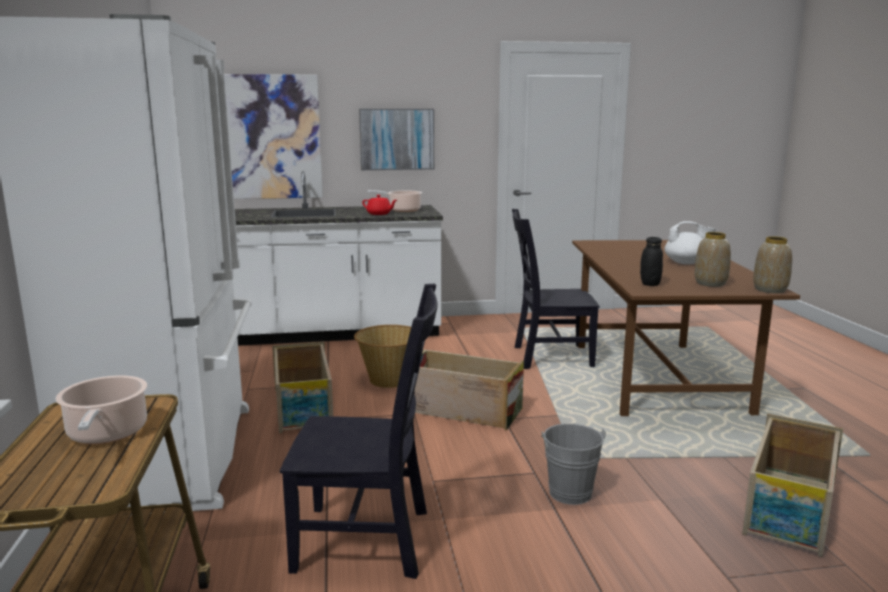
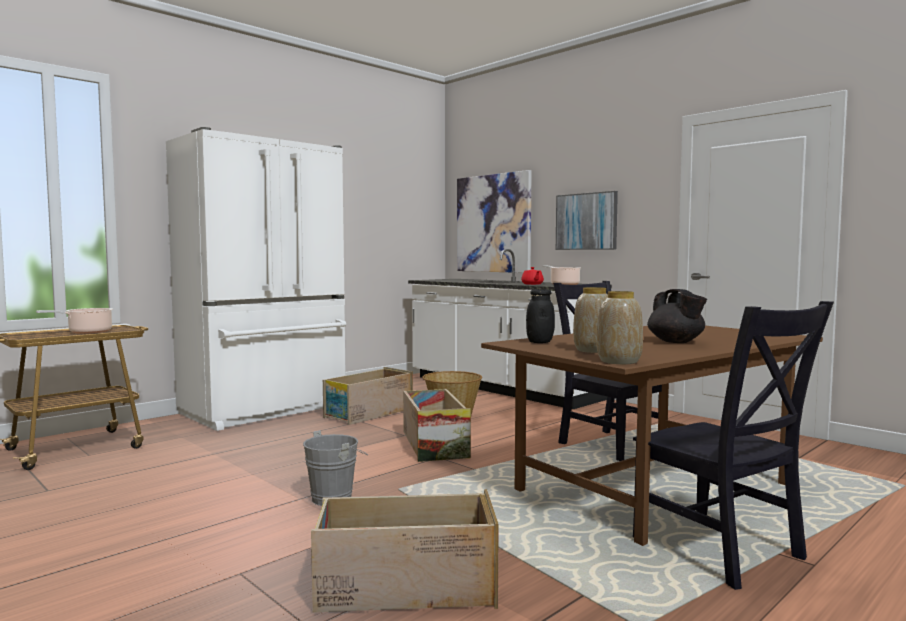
camera: 55 degrees right, 10 degrees down
black chair [280,284,438,579] -> black chair moved to [633,301,834,590]
white teapot [664,221,716,264] -> black teapot [647,289,707,343]

